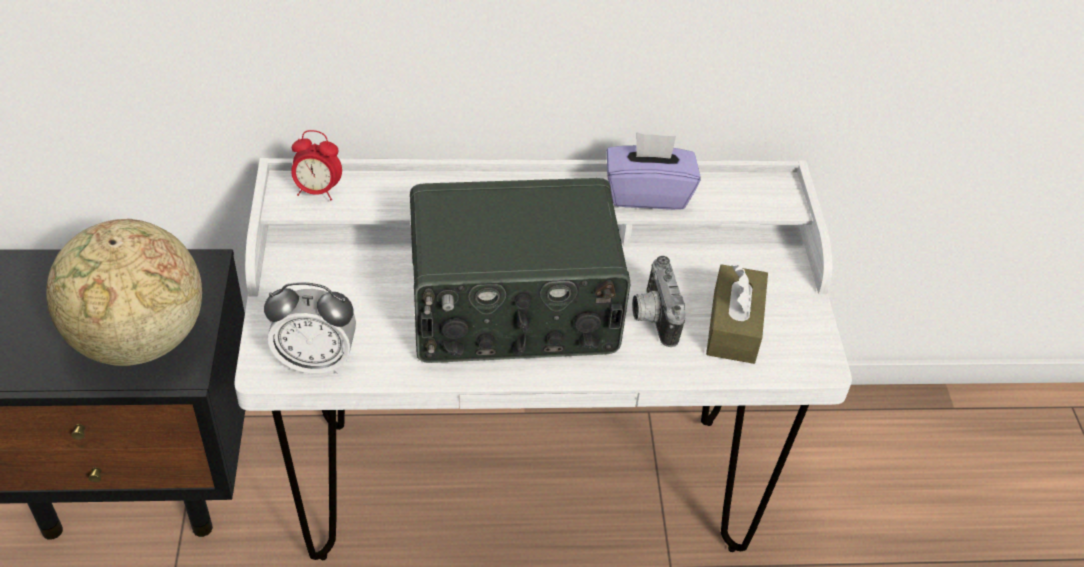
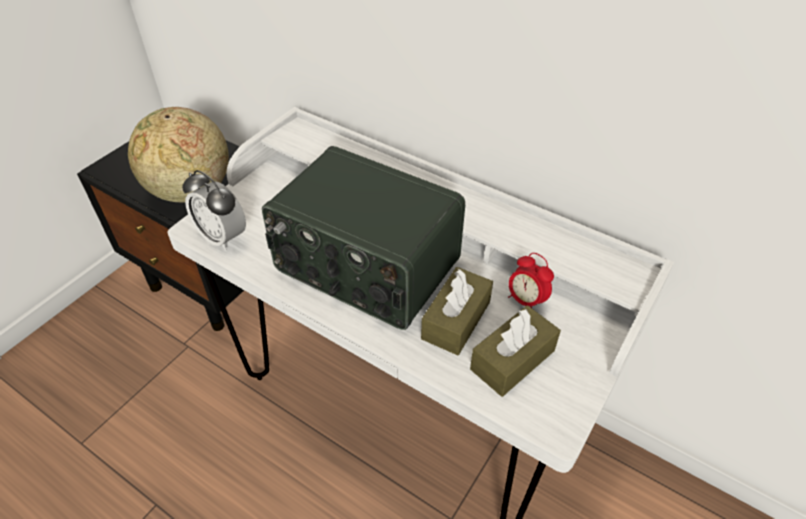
camera: 40 degrees right, 0 degrees up
alarm clock [291,130,342,200] -> alarm clock moved to [508,253,554,308]
purple tissue box [607,132,701,210] -> none
camera [632,256,686,347] -> brown tissue box [421,267,493,355]

